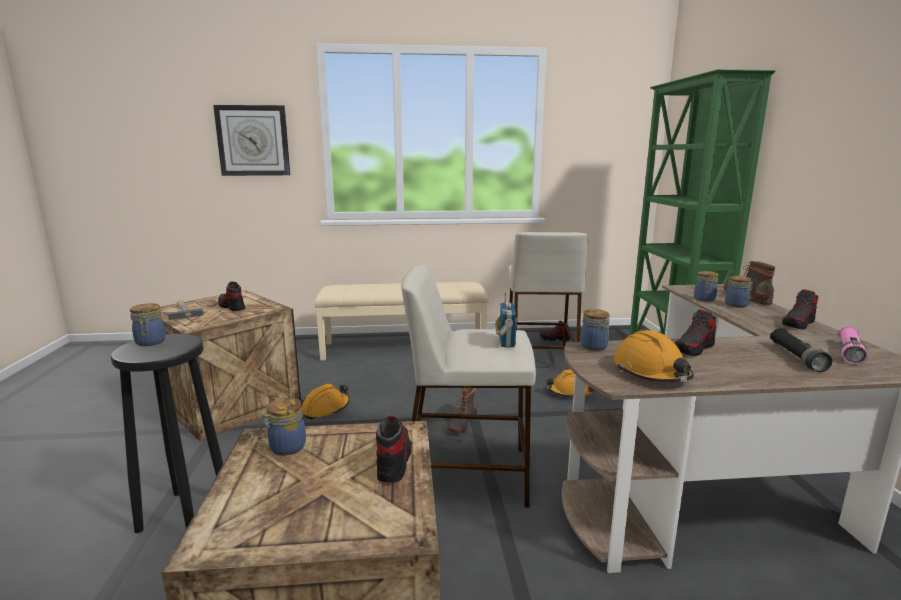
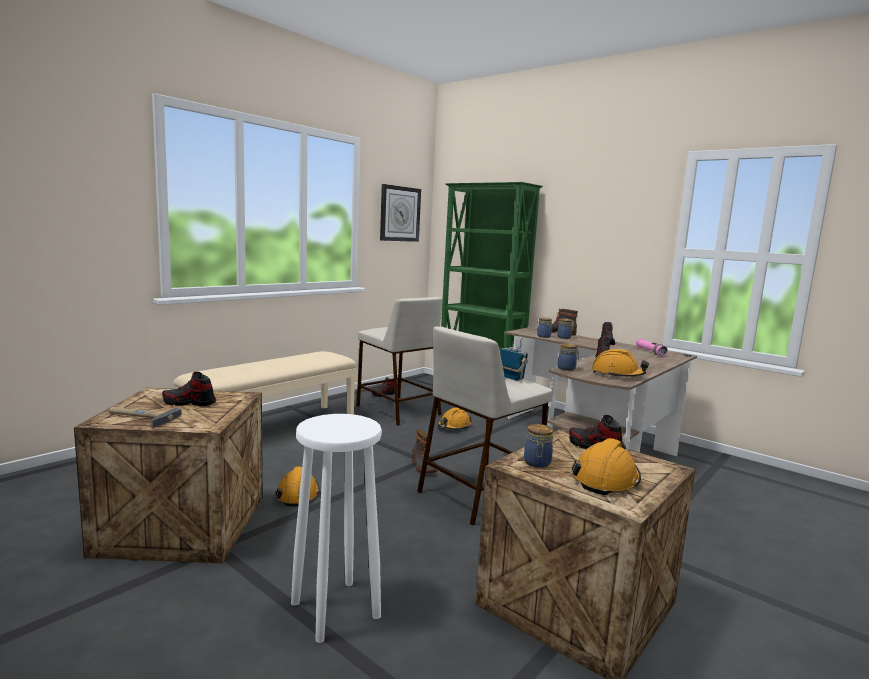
camera: 45 degrees left, 5 degrees down
black stool [111,334,223,533] -> white stool [291,414,382,643]
jar [130,303,166,346] -> none
wall clock [213,105,290,176] -> wall clock moved to [380,184,421,242]
black flashlight [770,328,832,372] -> none
none -> orange hard hat [572,438,641,495]

